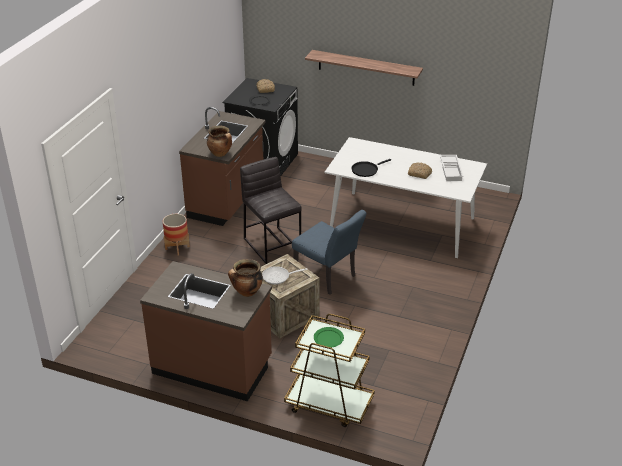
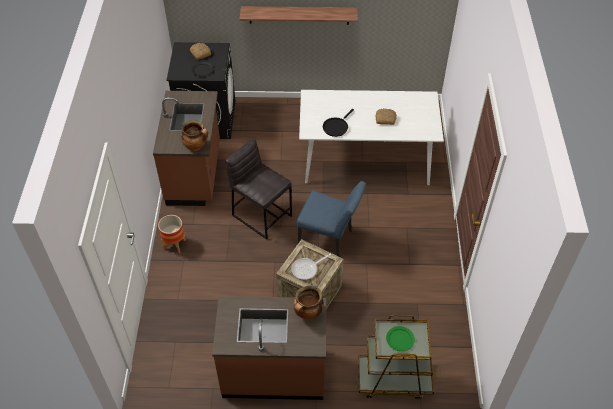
camera: 20 degrees left, 15 degrees up
white tray [440,155,464,181] -> none

